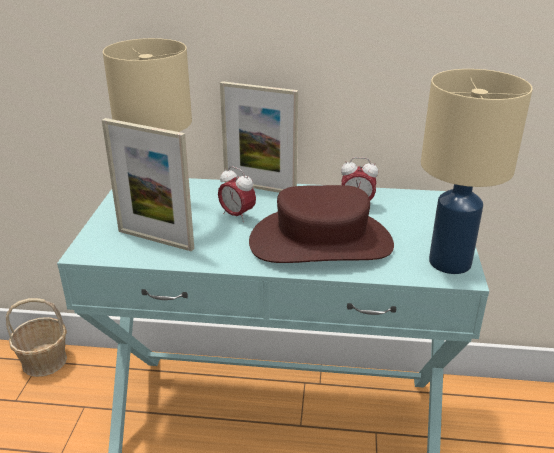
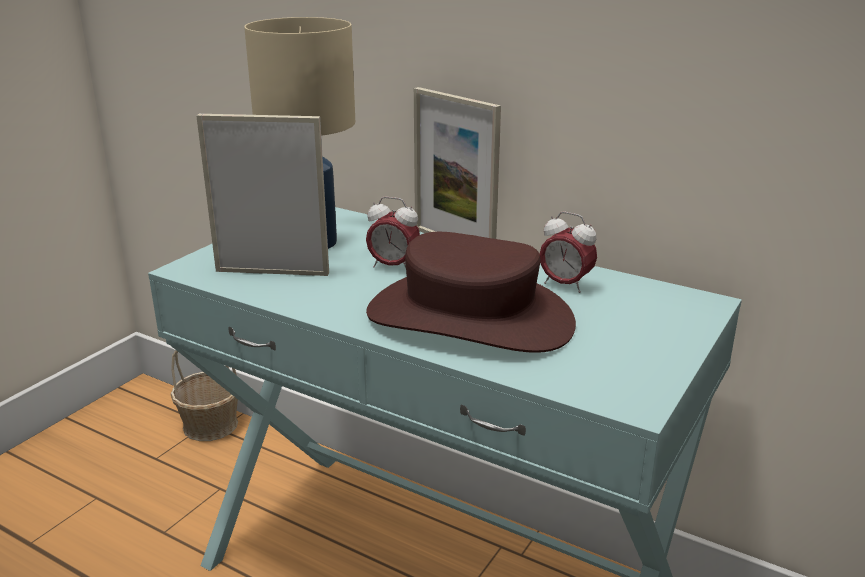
camera: 25 degrees right, 5 degrees down
picture frame [102,118,194,251] -> picture frame turned 135 degrees clockwise [196,114,329,276]
alarm clock [218,166,256,223] -> alarm clock turned 45 degrees counterclockwise [366,196,420,268]
beige table lamp [421,69,533,274] -> none

